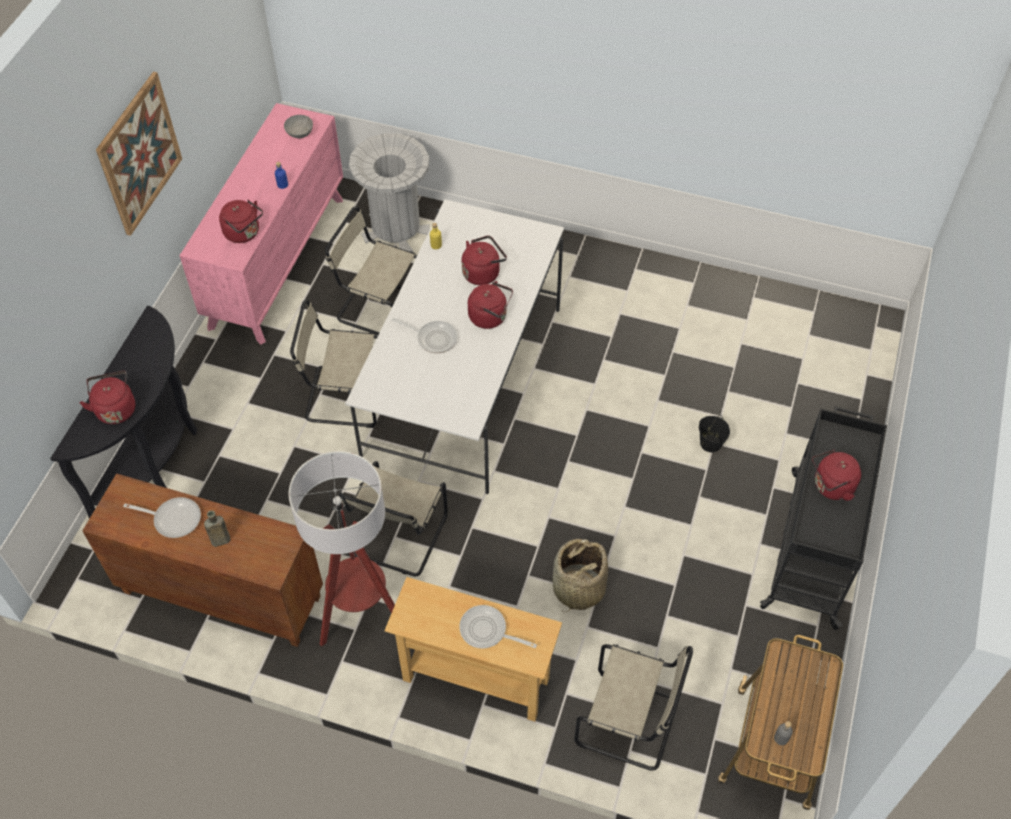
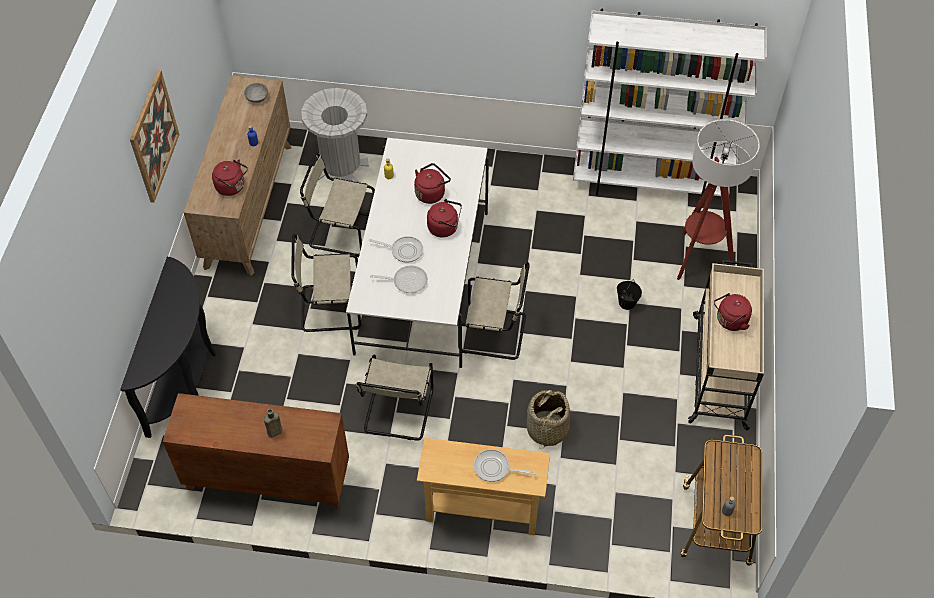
camera: 10 degrees left, 0 degrees up
red kettle [79,371,135,424] -> none
frying pan [123,497,201,538] -> frying pan moved to [370,265,428,293]
pink dresser [179,103,343,345] -> brown dresser [183,75,291,275]
floor lamp [289,451,395,646] -> floor lamp moved to [677,119,760,280]
beige chair [574,644,693,771] -> beige chair moved to [458,262,530,360]
black cart [760,406,887,630] -> beige cart [688,260,764,430]
none -> white bookcase [573,8,767,196]

